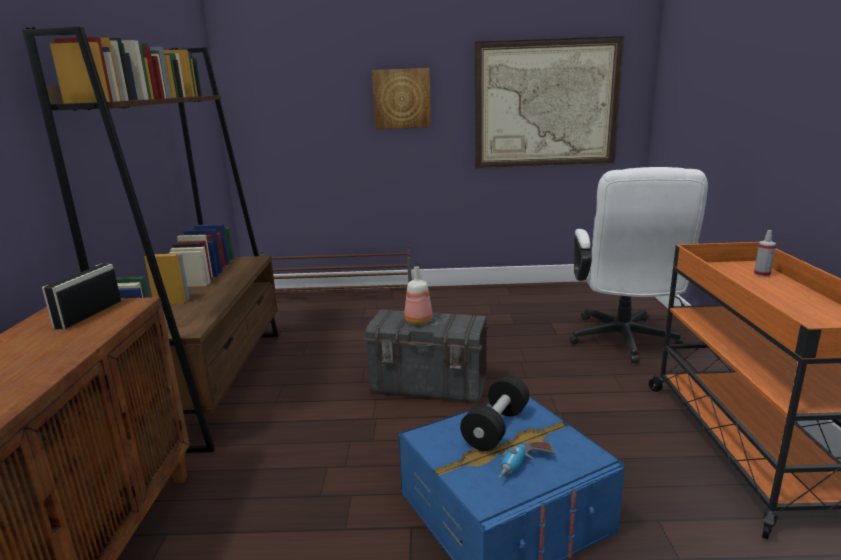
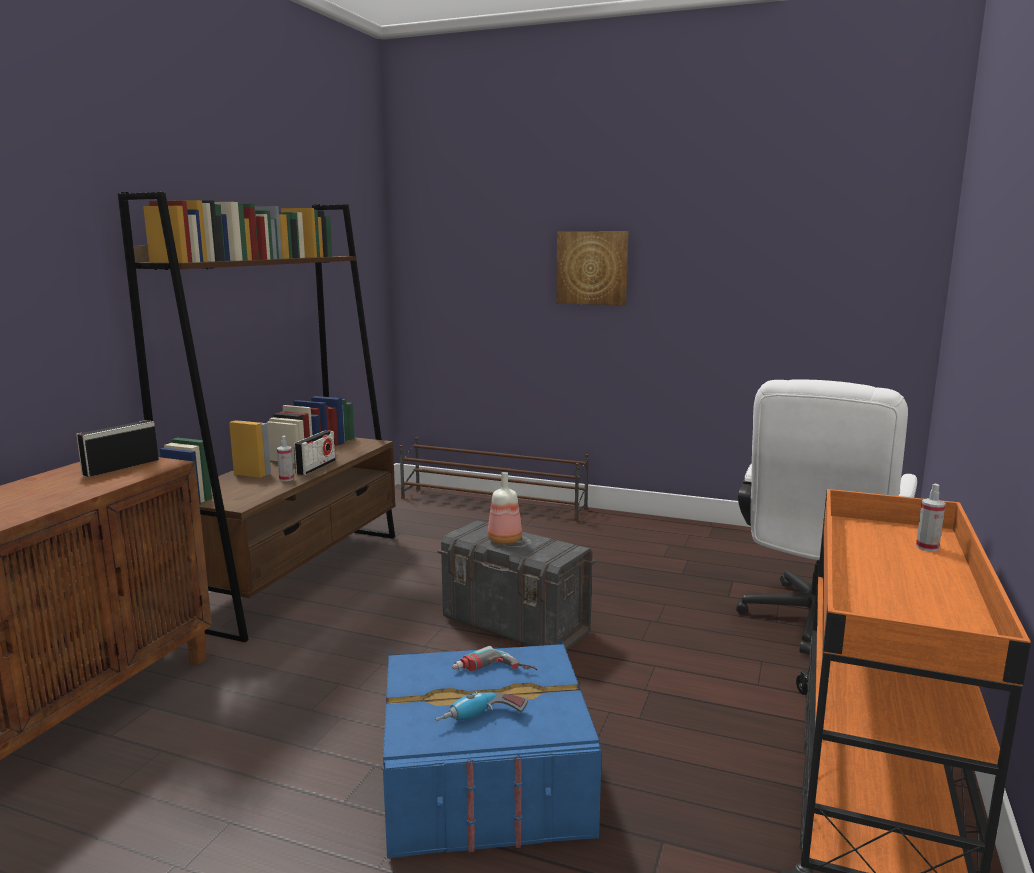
camera: 20 degrees right, 5 degrees down
black dumbbell [460,375,529,451] -> power drill [452,646,538,671]
picture [475,36,624,169] -> none
none -> spray bottle [277,436,294,481]
none -> radio [294,430,336,475]

